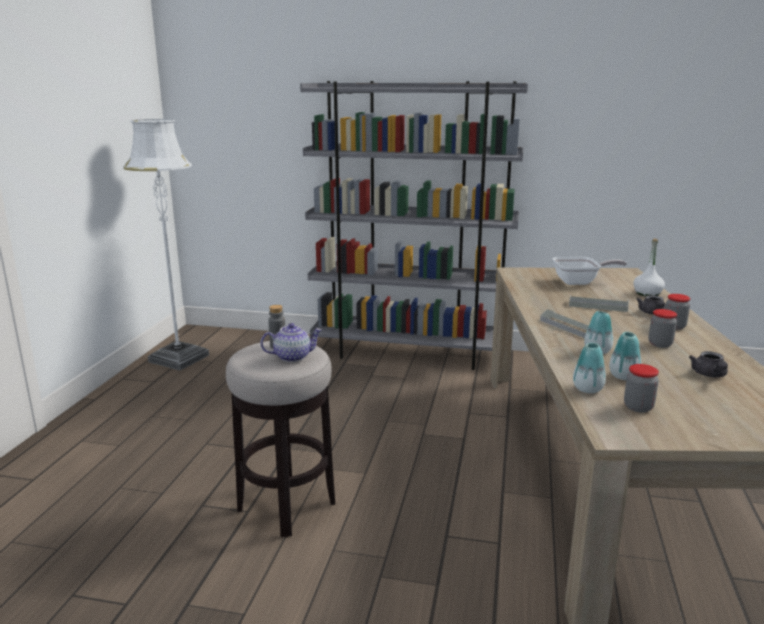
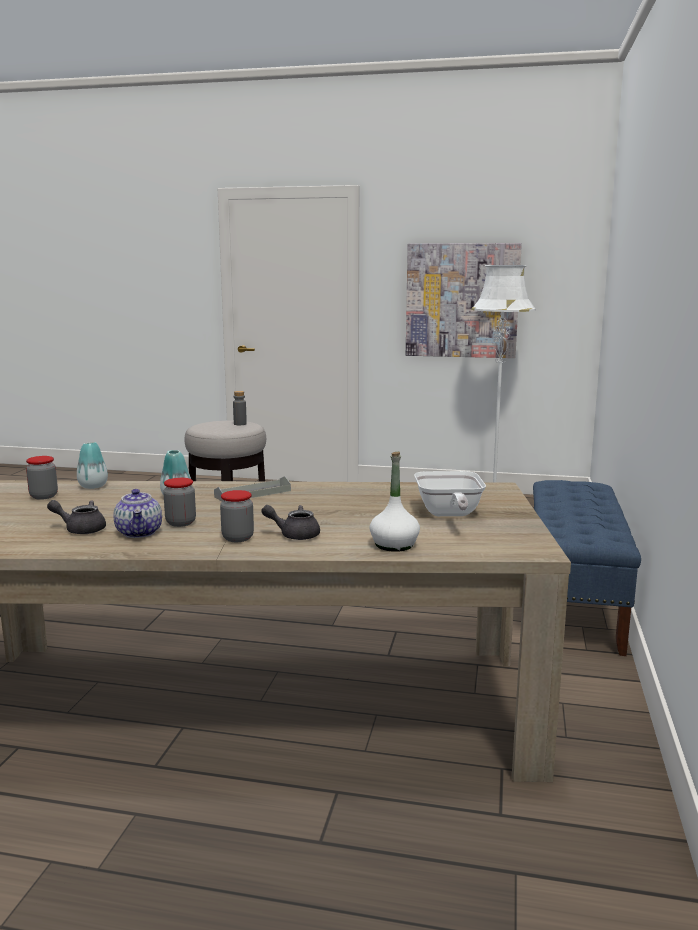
camera: 90 degrees right, 5 degrees down
teapot [261,323,322,362] -> teapot moved to [113,489,162,538]
grey bookcase [300,81,528,370] -> blue bench [533,480,641,656]
grey tray [569,294,629,312] -> none
vase [609,332,641,380] -> none
none -> picture [406,243,522,358]

